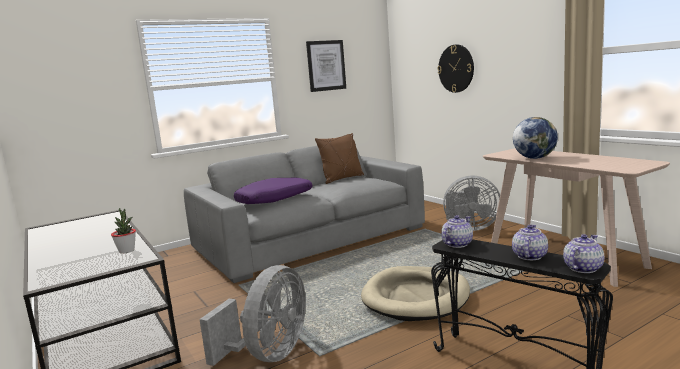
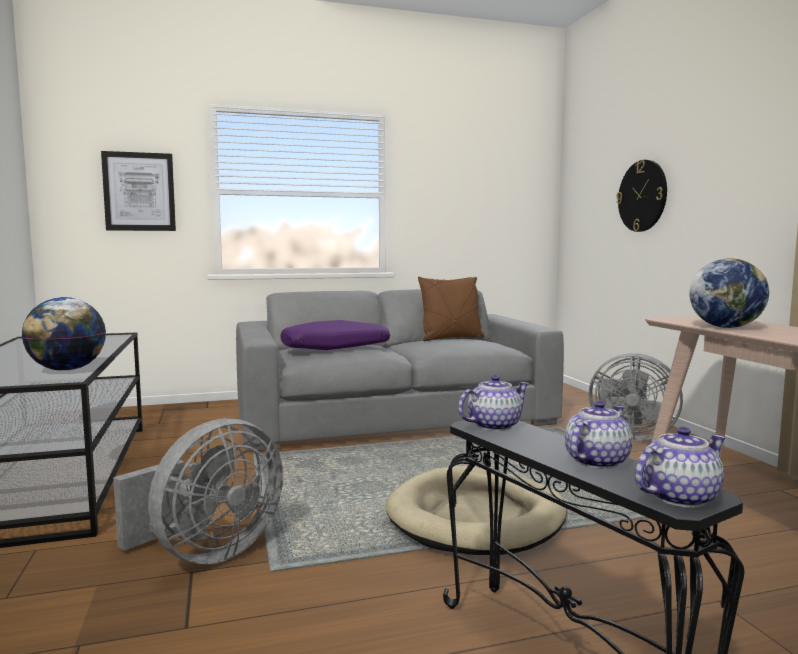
camera: 15 degrees right, 5 degrees down
potted plant [111,208,136,254] -> globe [22,297,106,371]
picture [306,40,346,92] -> picture moved to [101,151,176,231]

